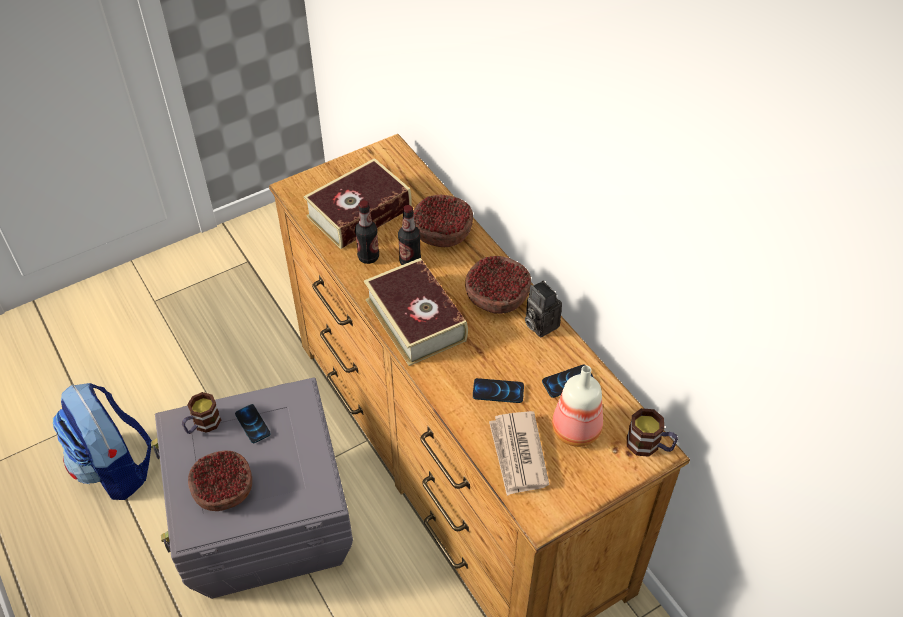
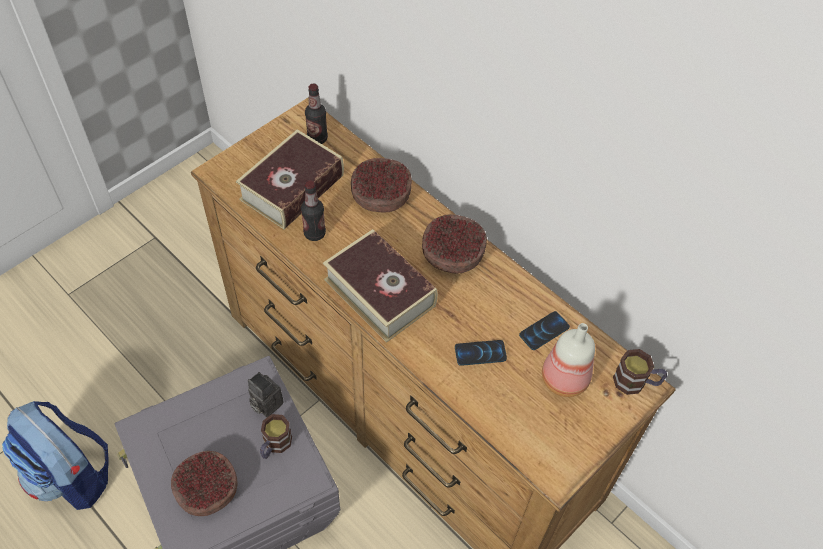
camera: 15 degrees left, 5 degrees up
mug [182,392,221,434] -> mug moved to [260,414,292,459]
phone [235,404,271,443] -> none
bottle [398,205,421,265] -> bottle moved to [305,83,328,144]
newspaper [489,411,549,496] -> none
camera [525,280,562,337] -> camera moved to [248,372,284,417]

